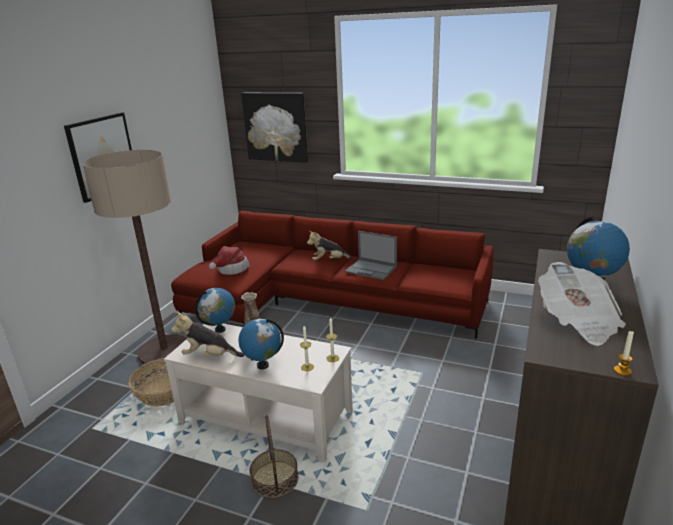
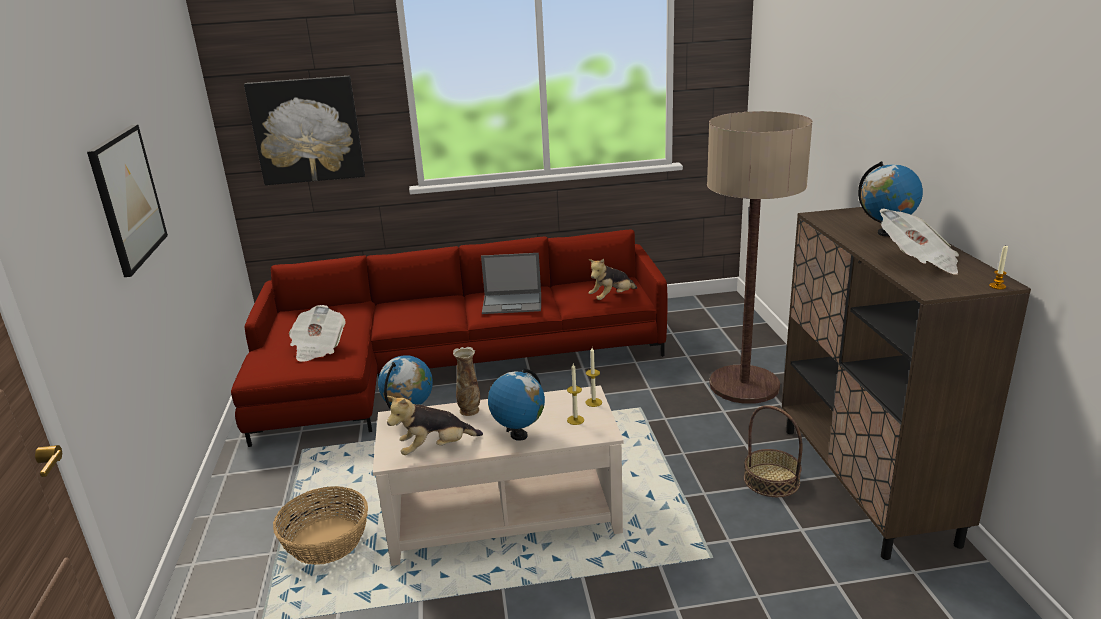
camera: 30 degrees left, 0 degrees up
floor lamp [82,150,187,366] -> floor lamp moved to [707,111,813,404]
hat [209,246,250,275] -> newspaper [289,305,346,362]
basket [250,415,298,498] -> basket moved to [744,405,803,497]
plush toy [307,231,353,260] -> plush toy moved to [589,259,637,300]

